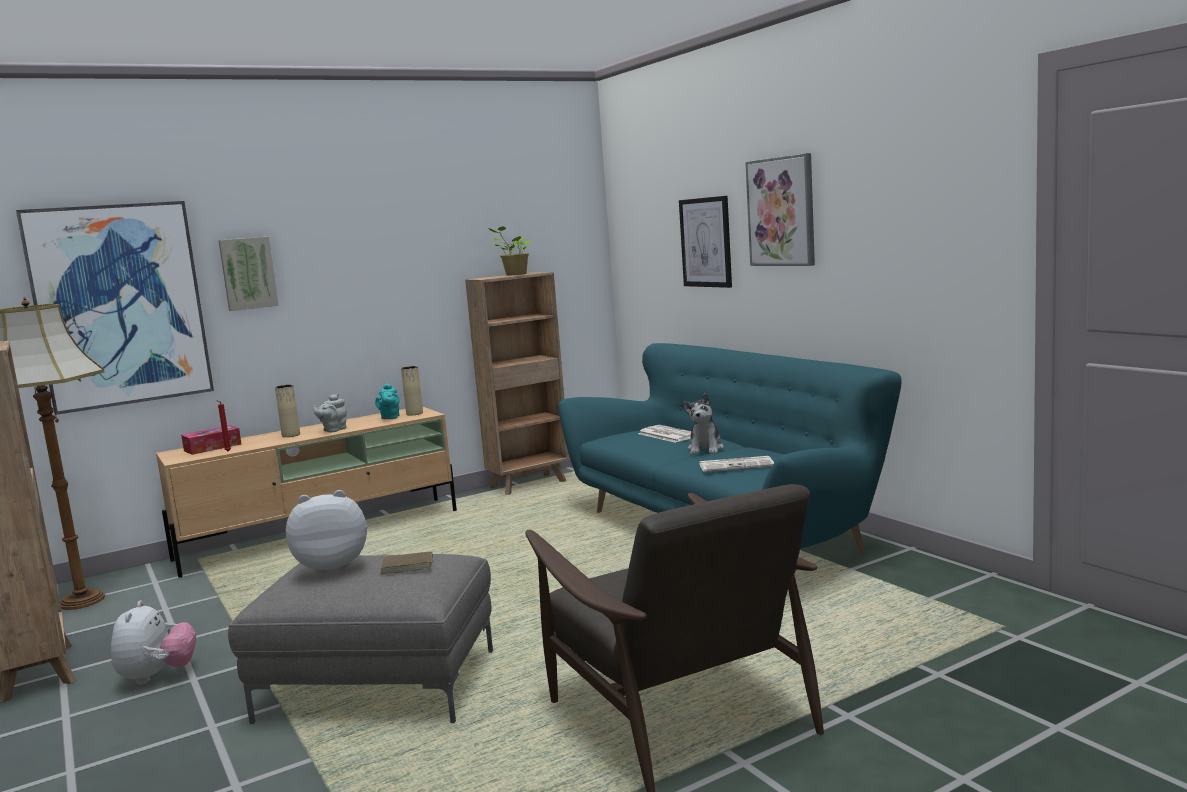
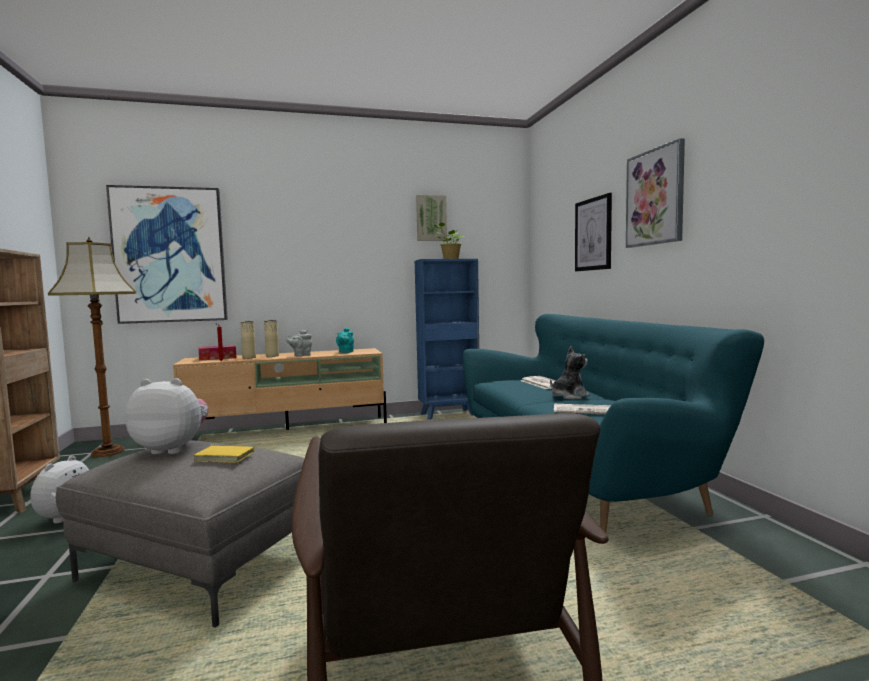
camera: 15 degrees right, 5 degrees down
picture [218,237,279,311] -> picture moved to [416,195,447,241]
brown book [380,551,433,574] -> yellow book [193,443,254,463]
beige vase [401,366,423,416] -> beige vase moved to [240,321,256,359]
brown bookcase [465,272,570,495] -> blue bookcase [415,259,479,420]
plush toy [683,393,724,454] -> plush toy turned 150 degrees counterclockwise [550,346,590,400]

